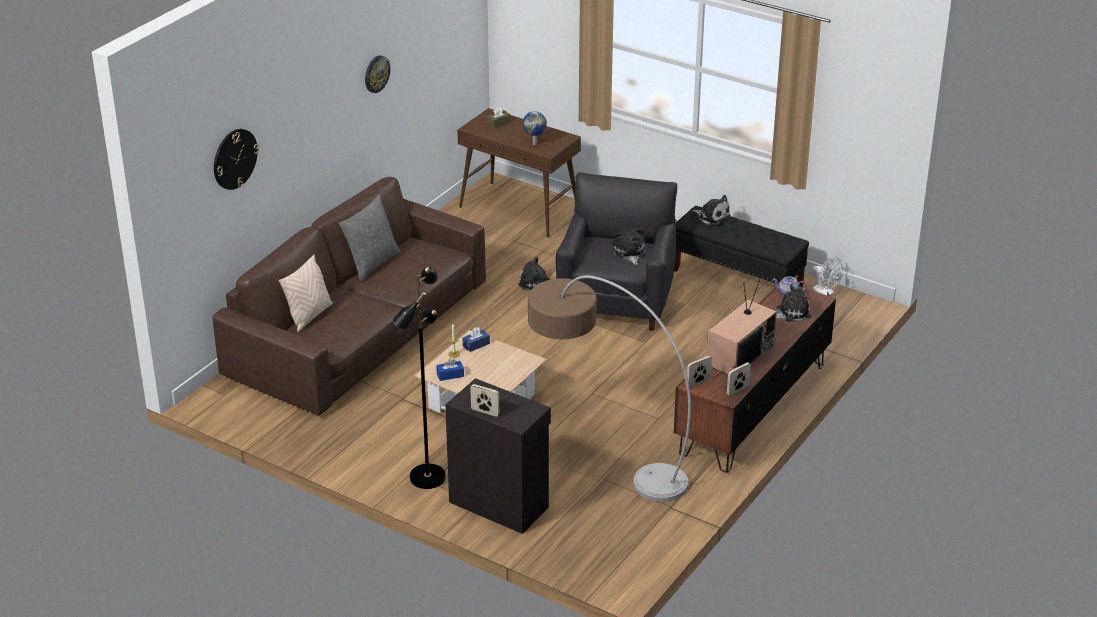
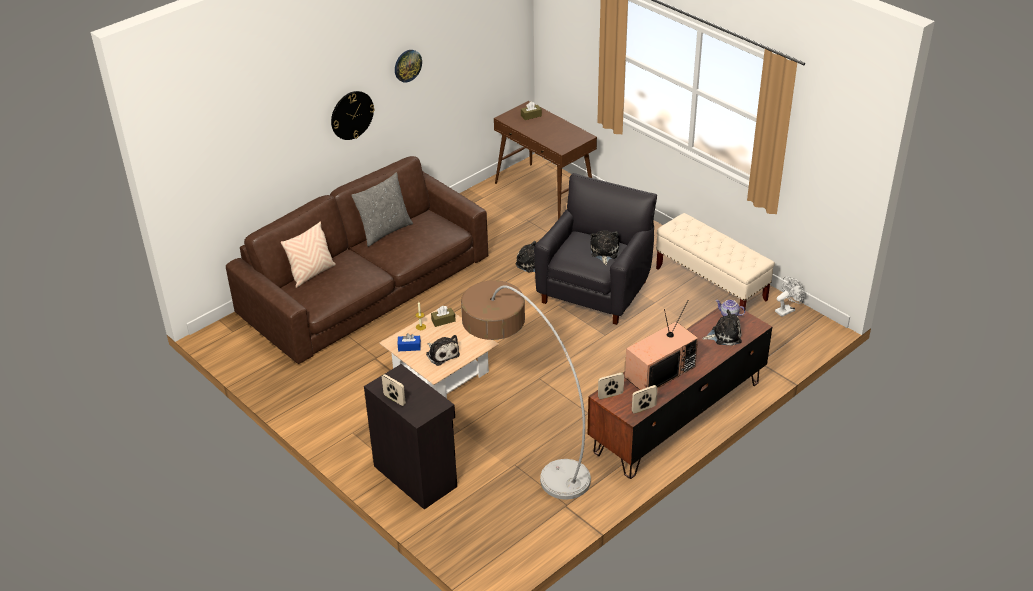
camera: 15 degrees right, 5 degrees up
wall clock [214,129,259,190] -> wall clock moved to [331,91,375,140]
black floor lamp [393,267,446,489] -> none
blue tissue box [462,327,490,352] -> brown tissue box [431,306,456,327]
globe [522,111,547,145] -> none
black bench [674,206,809,287] -> beige bench [656,213,775,309]
plush toy [692,195,731,226] -> plush toy moved to [426,335,460,366]
white fan [812,256,843,296] -> white fan turned 90 degrees counterclockwise [775,276,804,317]

